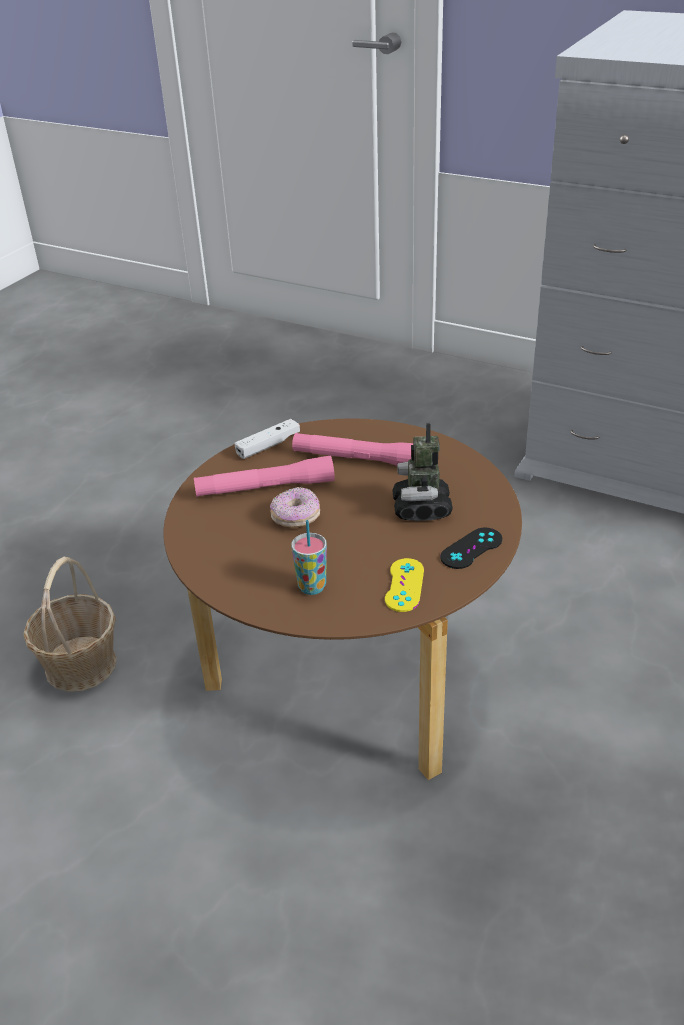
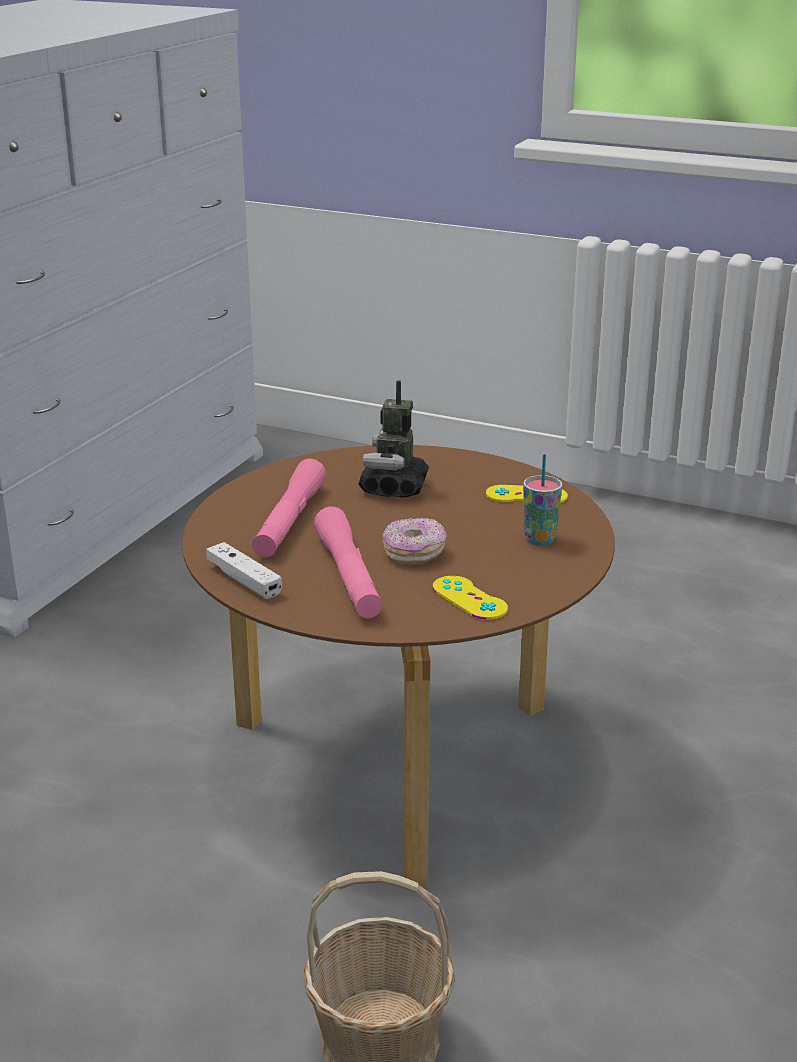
camera: 95 degrees left, 10 degrees down
toy robot [392,423,453,521] -> toy robot turned 105 degrees clockwise [358,380,429,498]
black game controller [440,527,502,569] -> none
none -> yellow game controller [433,576,508,620]

